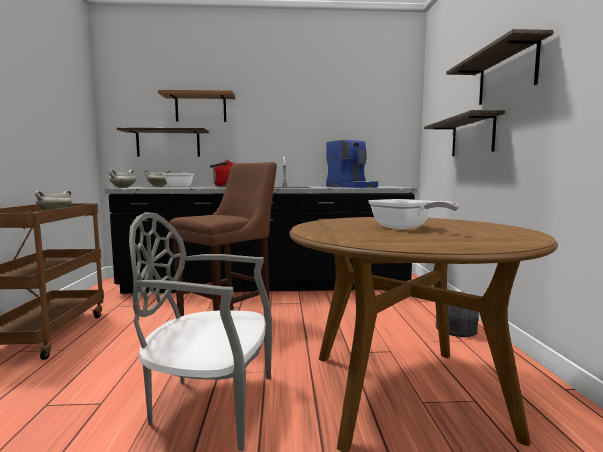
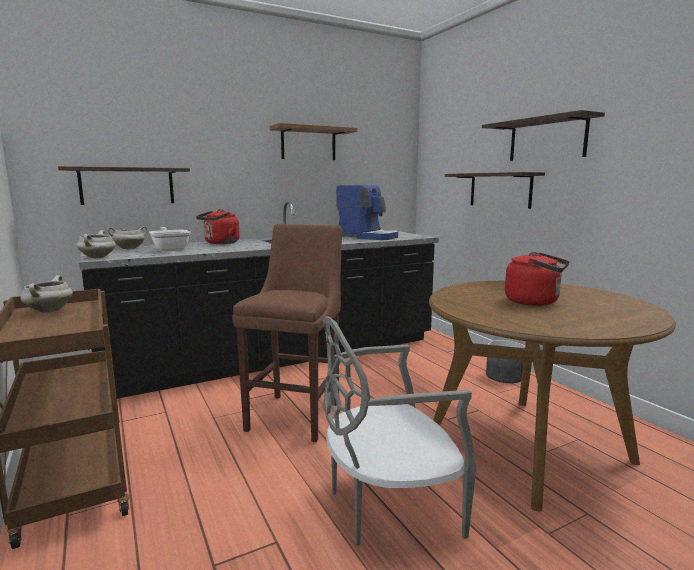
camera: 25 degrees left, 5 degrees up
shelf [158,90,235,122] -> shelf moved to [270,123,357,160]
frying pan [368,199,459,229] -> red kettle [505,252,569,306]

